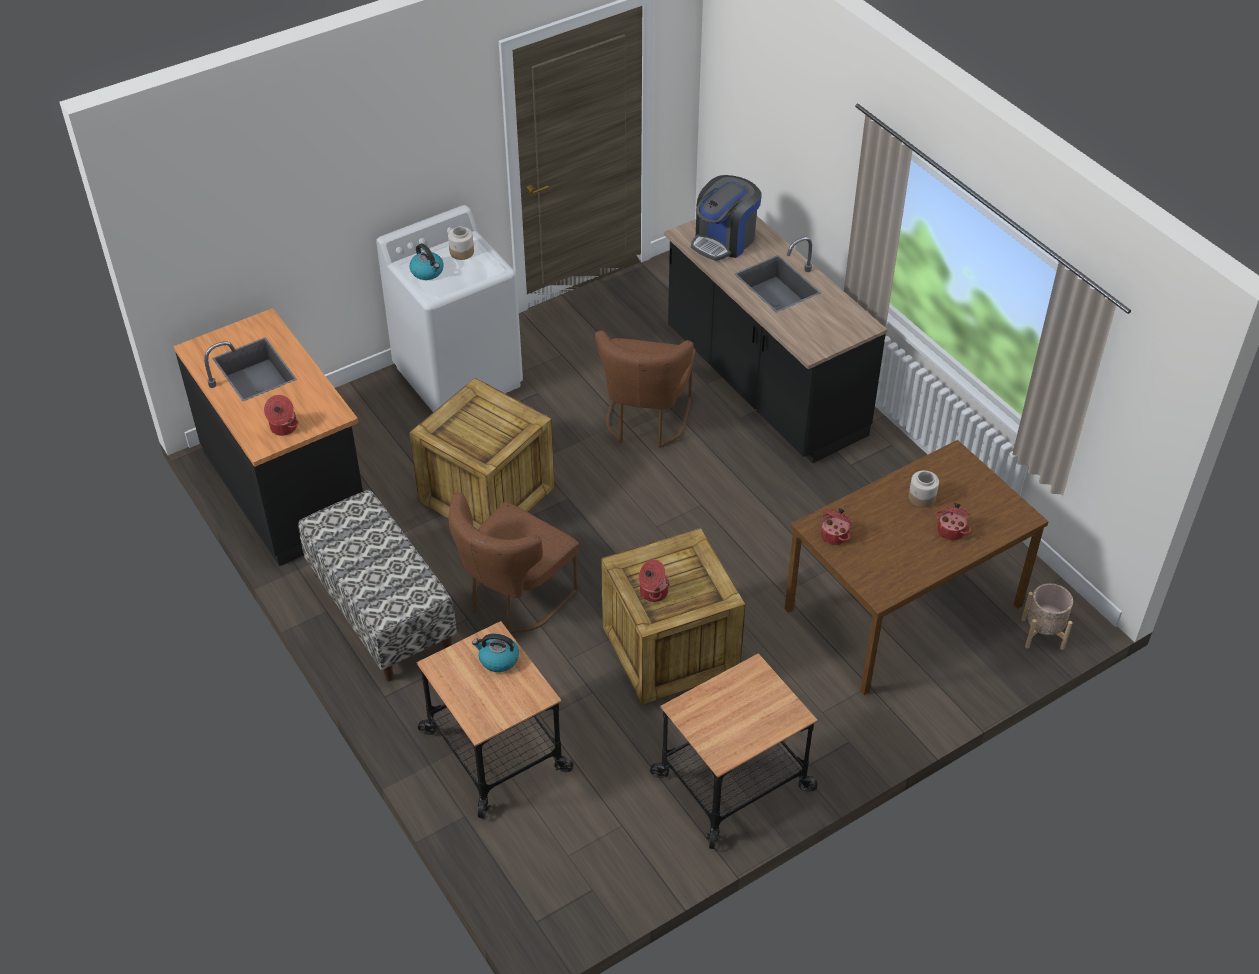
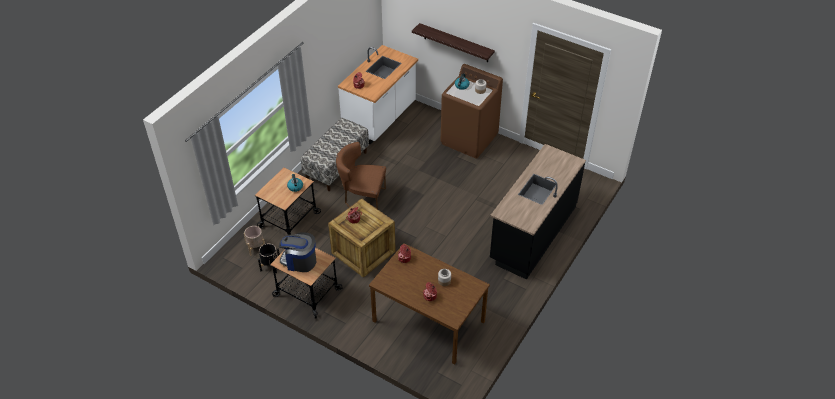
camera: 65 degrees right, 0 degrees up
black counter [173,308,363,566] -> white counter [338,45,418,144]
white washing machine [376,205,523,412] -> brown washing machine [441,64,503,159]
crate [409,378,555,529] -> none
brown chair [595,330,696,448] -> none
coffee machine [691,175,762,261] -> coffee machine moved to [279,232,316,272]
beige planter [1021,583,1073,650] -> beige planter moved to [244,226,265,256]
none -> black planter [258,243,280,273]
none -> shelf [412,23,495,62]

